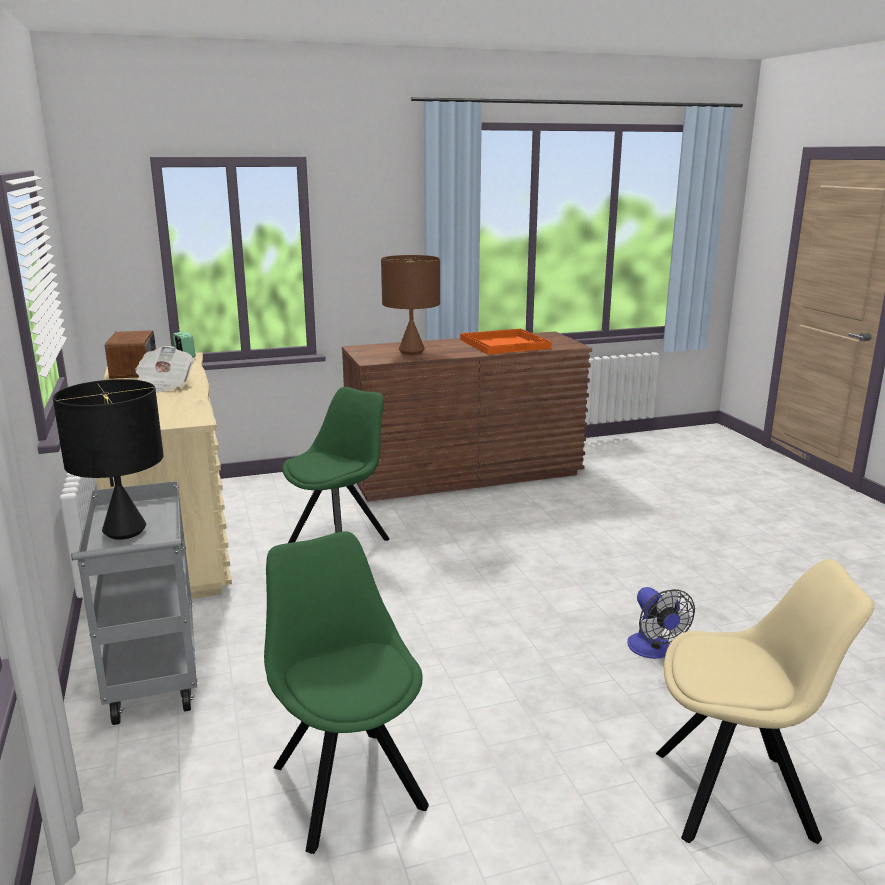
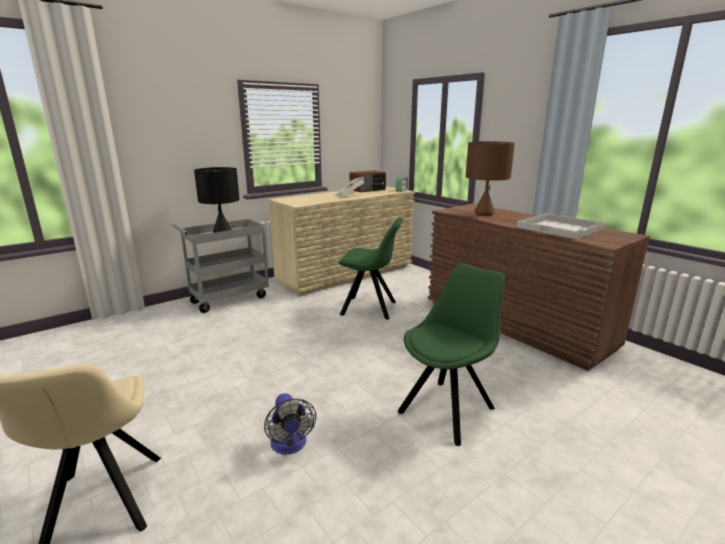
camera: 70 degrees right, 0 degrees up
green chair [264,531,429,854] -> green chair moved to [398,263,506,446]
orange tray [460,329,552,354] -> white tray [516,213,606,239]
fan [627,587,695,659] -> fan turned 75 degrees counterclockwise [264,393,316,455]

